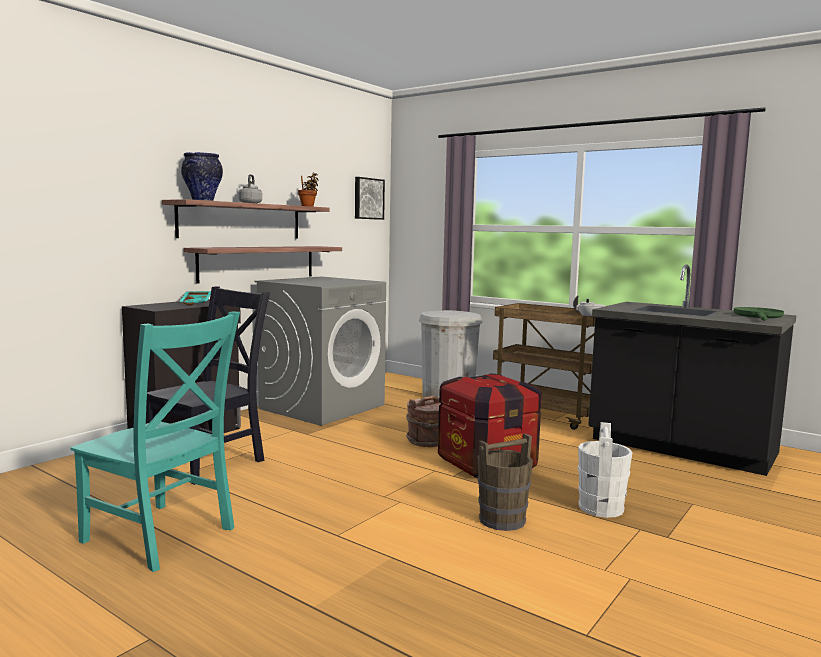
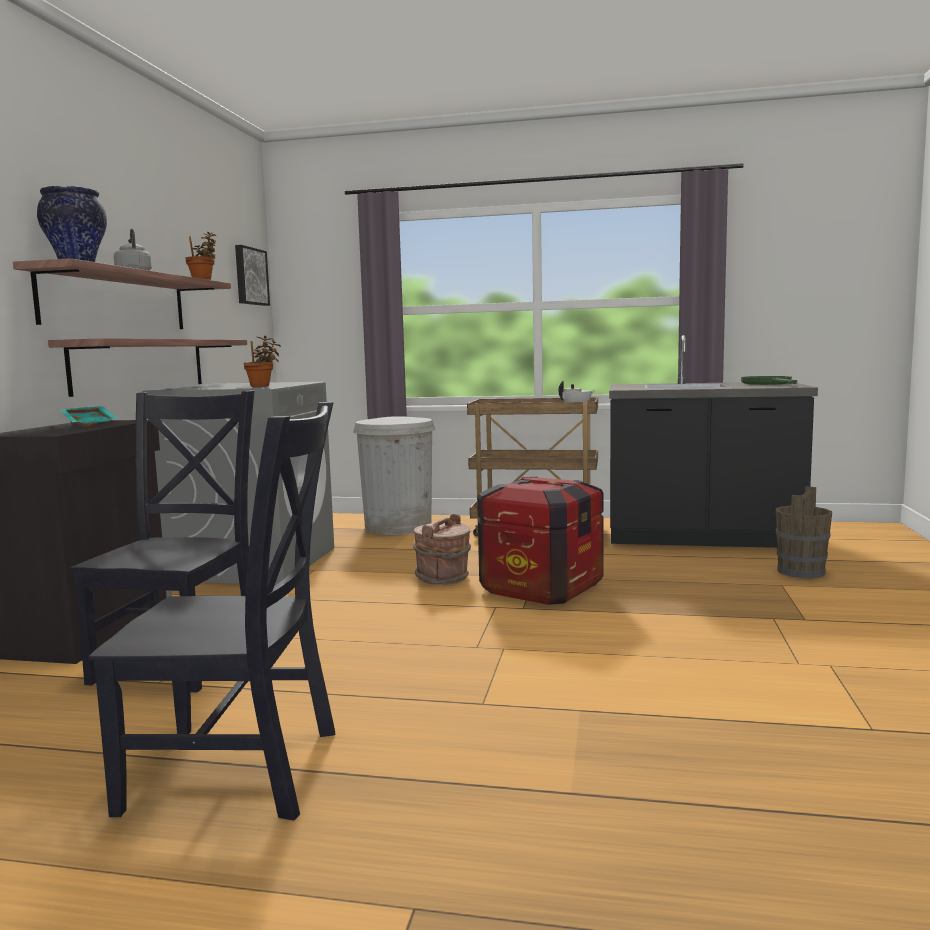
camera: 25 degrees left, 0 degrees up
turquoise chair [71,312,240,572] -> black chair [89,402,335,821]
brown bucket [478,433,533,531] -> brown bucket moved to [776,486,832,578]
white bucket [578,422,633,518] -> none
none -> potted plant [244,336,281,387]

